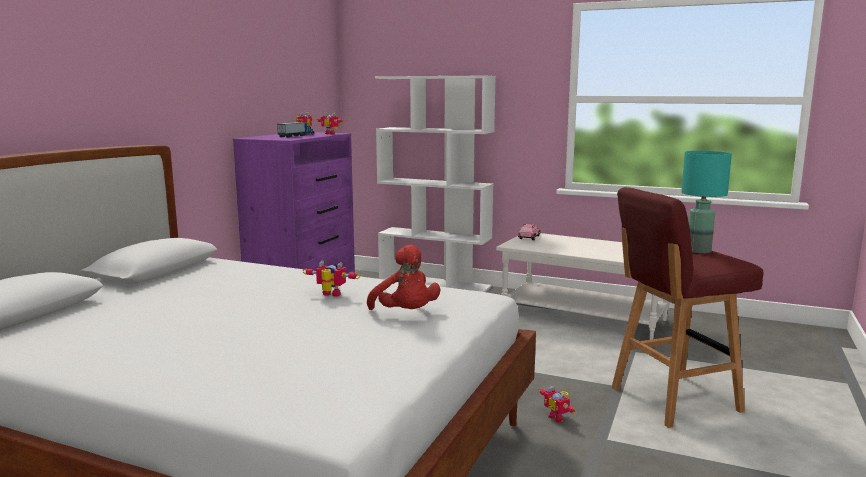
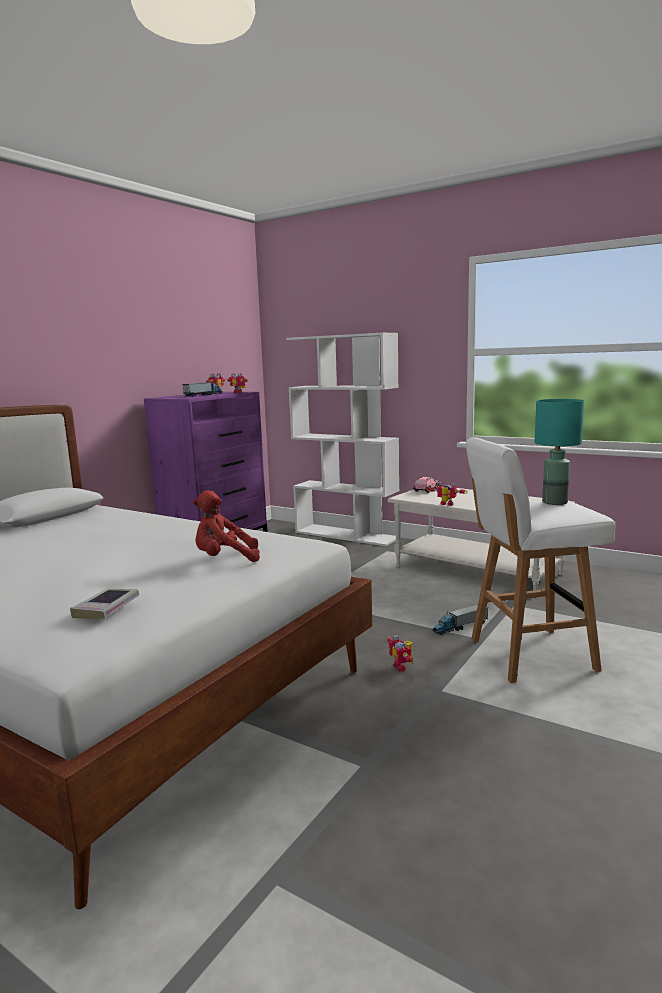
camera: 10 degrees right, 0 degrees up
toy robot [303,261,360,297] -> toy robot moved to [427,482,468,506]
red plush toy [367,245,440,310] -> red plush toy turned 105 degrees clockwise [193,491,260,562]
red stool [612,187,763,428] -> white stool [466,437,616,683]
none -> book [70,588,139,619]
none -> toy truck [432,605,489,635]

